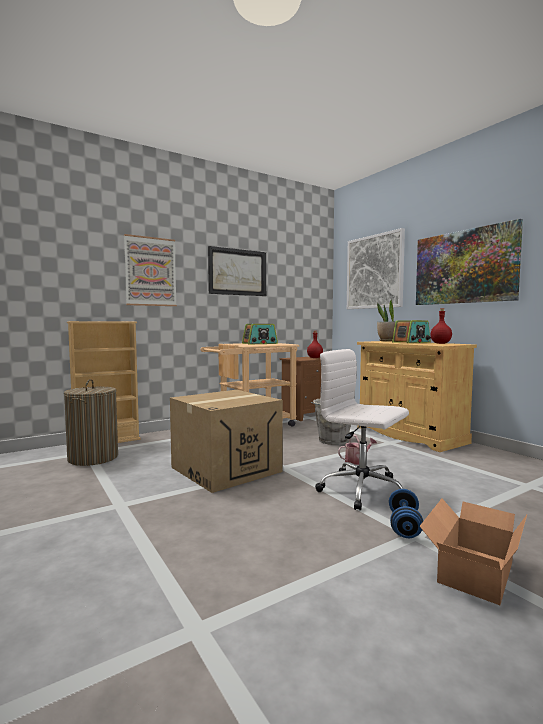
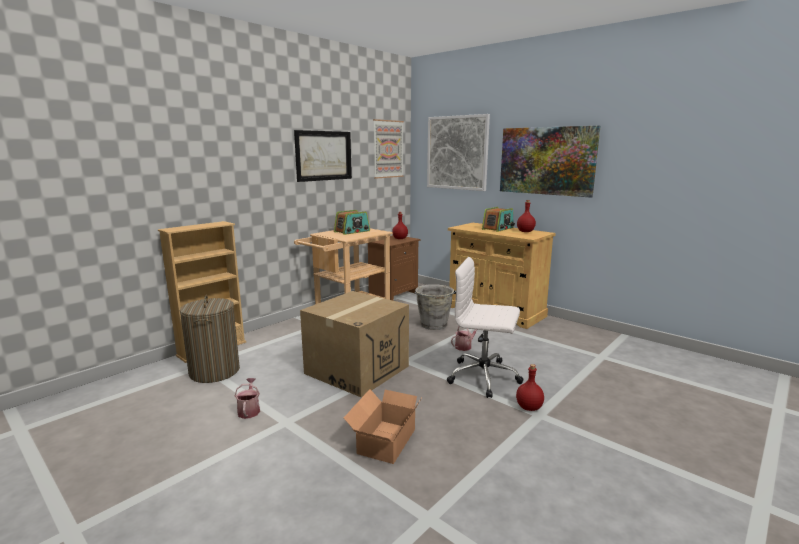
camera: 15 degrees left, 10 degrees up
picture [124,234,177,306] -> picture moved to [373,119,404,179]
potted plant [377,300,396,341] -> none
blue dumbbell [389,489,423,538] -> red bottle [516,364,544,411]
cardboard box [420,498,527,605] -> cardboard box moved to [344,389,421,464]
none -> watering can [234,378,260,419]

